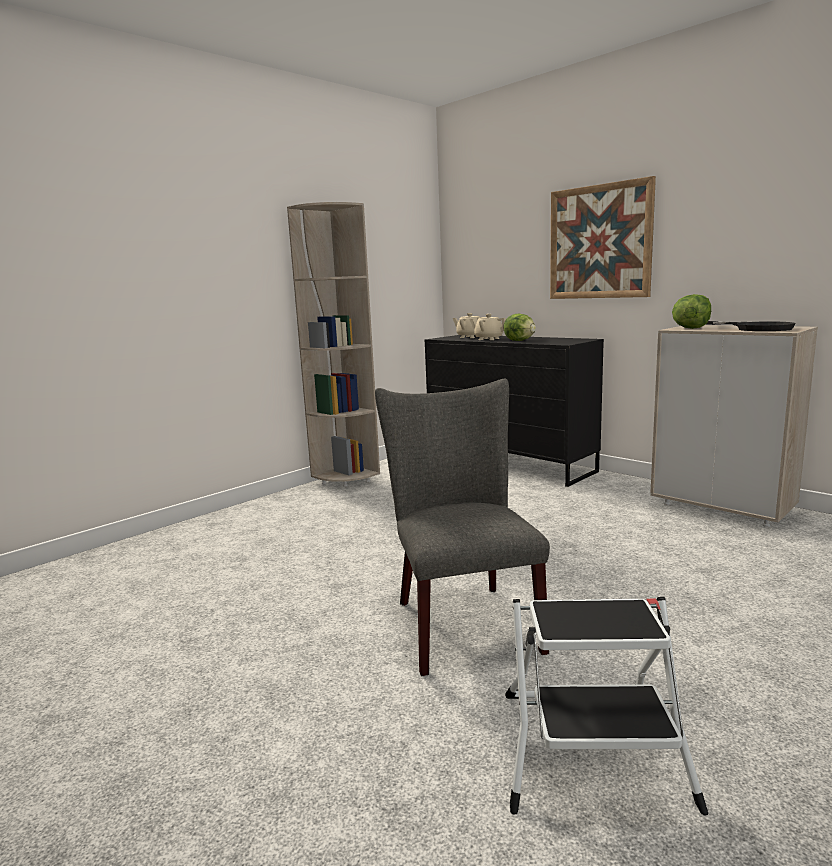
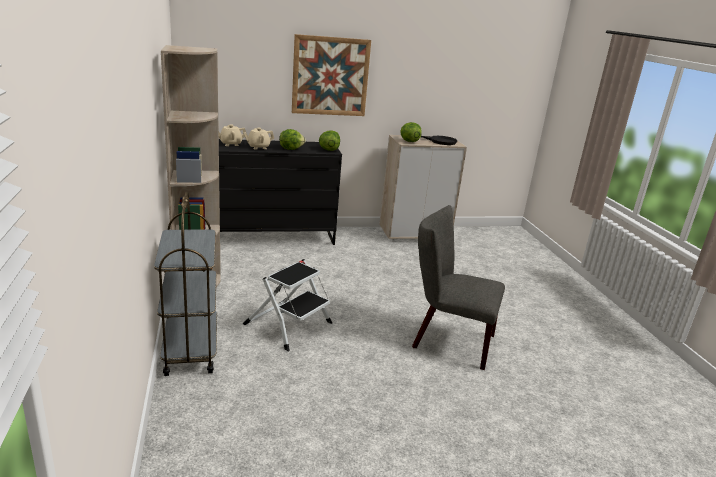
camera: 60 degrees left, 10 degrees up
step ladder [505,597,708,815] -> step ladder moved to [243,259,332,352]
none -> grey cart [154,191,217,376]
none -> lettuce [319,130,340,151]

